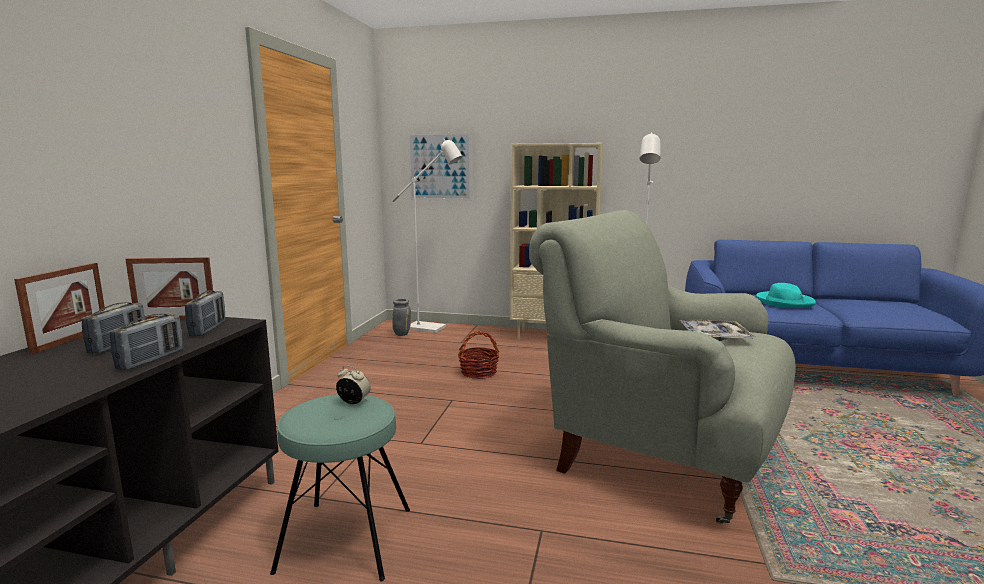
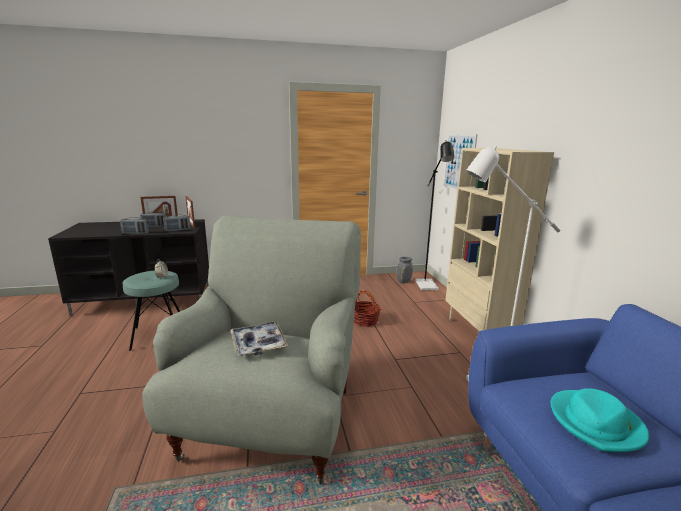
camera: 65 degrees right, 5 degrees up
white floor lamp [392,139,463,333] -> black floor lamp [415,140,455,290]

